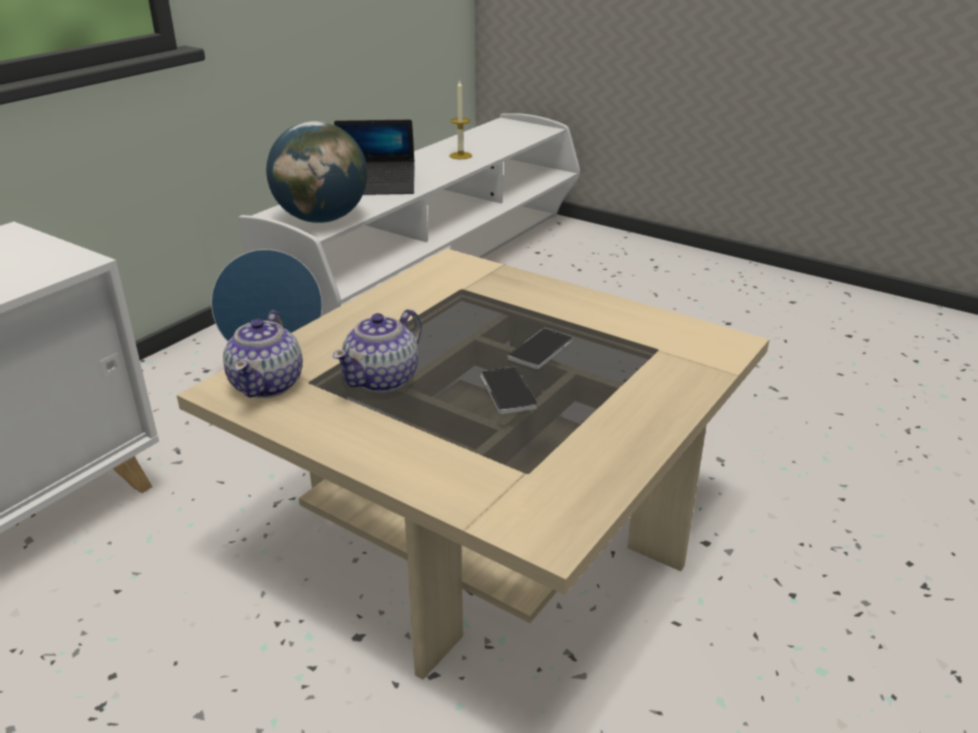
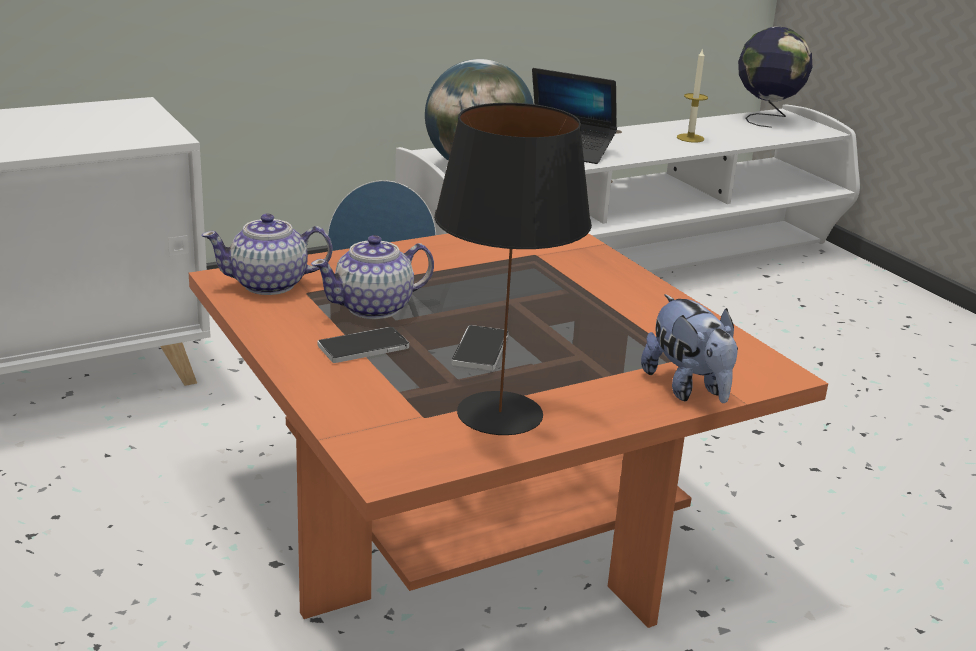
camera: 25 degrees right, 5 degrees down
beige coffee table [177,249,770,680] -> orange coffee table [189,233,828,628]
teapot [223,310,303,398] -> teapot turned 45 degrees clockwise [202,213,332,295]
phone [508,328,573,369] -> phone moved to [318,327,409,363]
none -> black table lamp [434,103,592,435]
none -> plush toy [641,294,738,403]
none -> globe [738,27,812,128]

